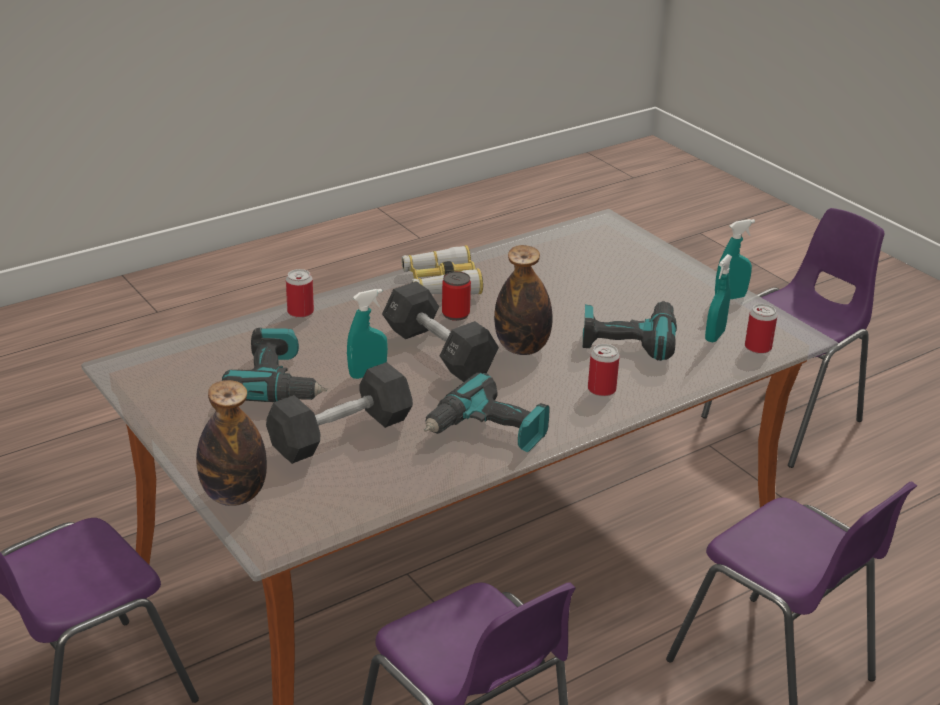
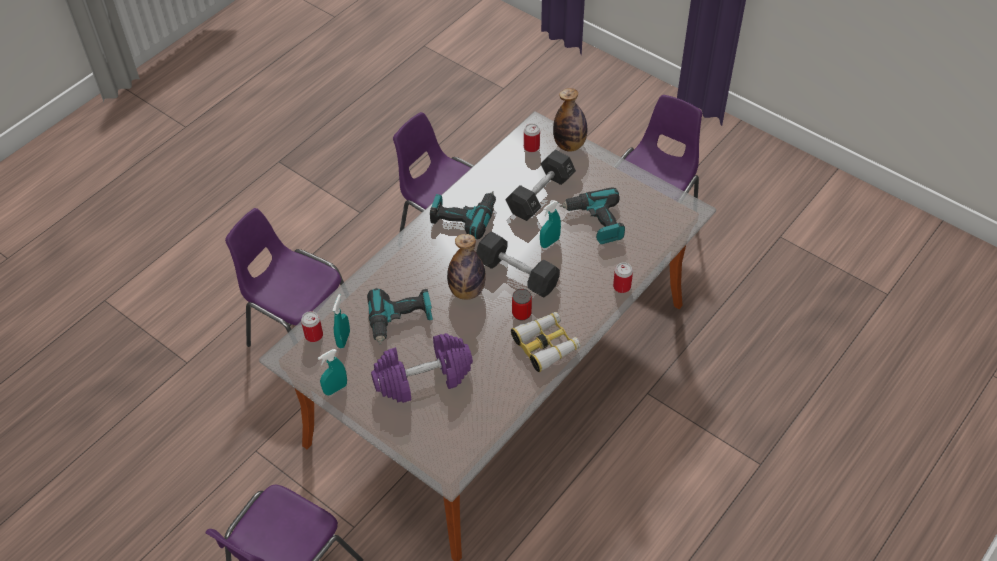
camera: 165 degrees right, 20 degrees up
can [588,344,620,396] -> can moved to [524,123,540,152]
none -> purple dumbbell [371,333,473,403]

